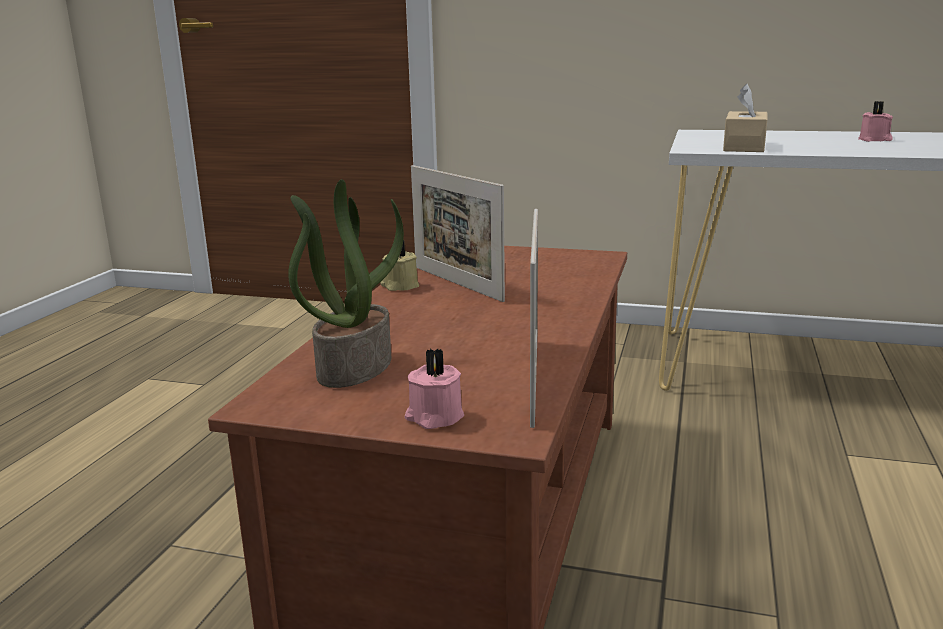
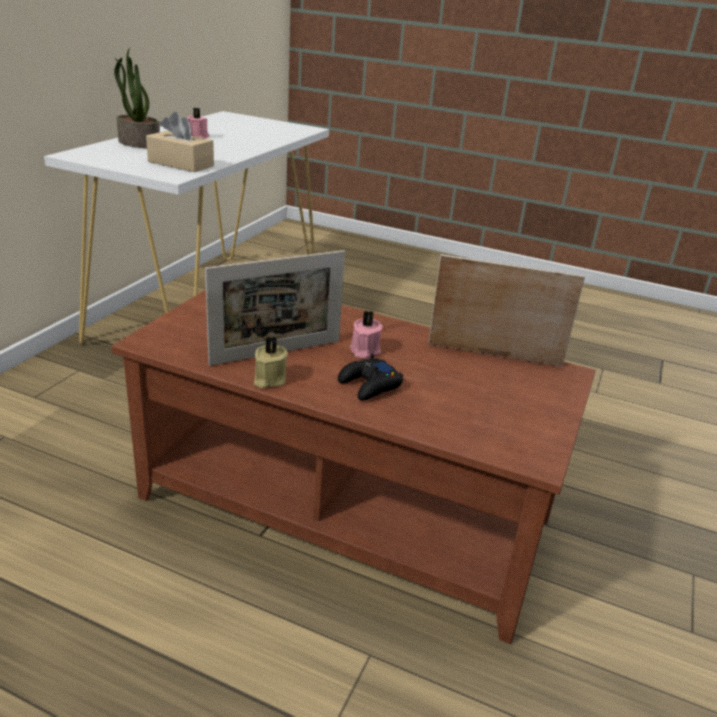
camera: 85 degrees left, 10 degrees up
potted plant [288,179,404,388] -> potted plant moved to [114,48,160,148]
pink candle [405,349,464,429] -> pink candle moved to [350,310,383,359]
none -> black game controller [338,354,403,401]

